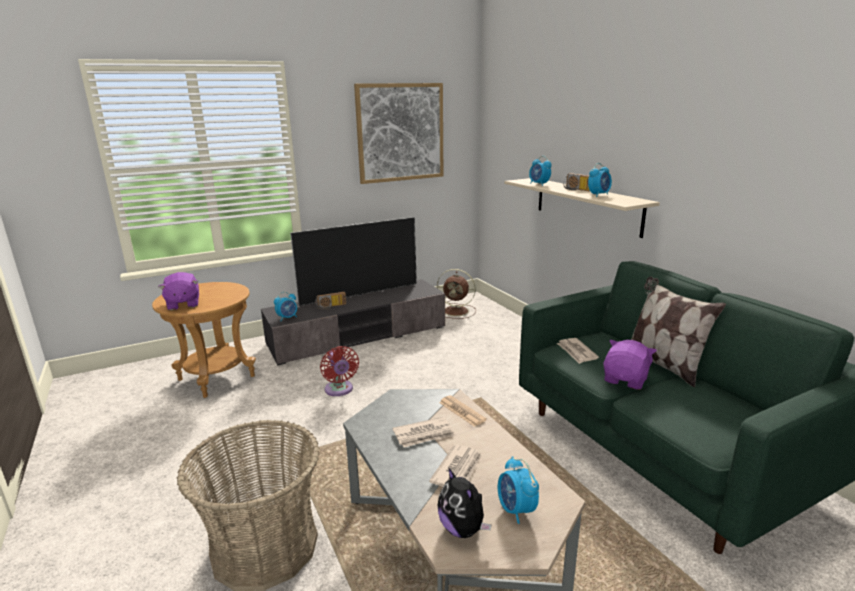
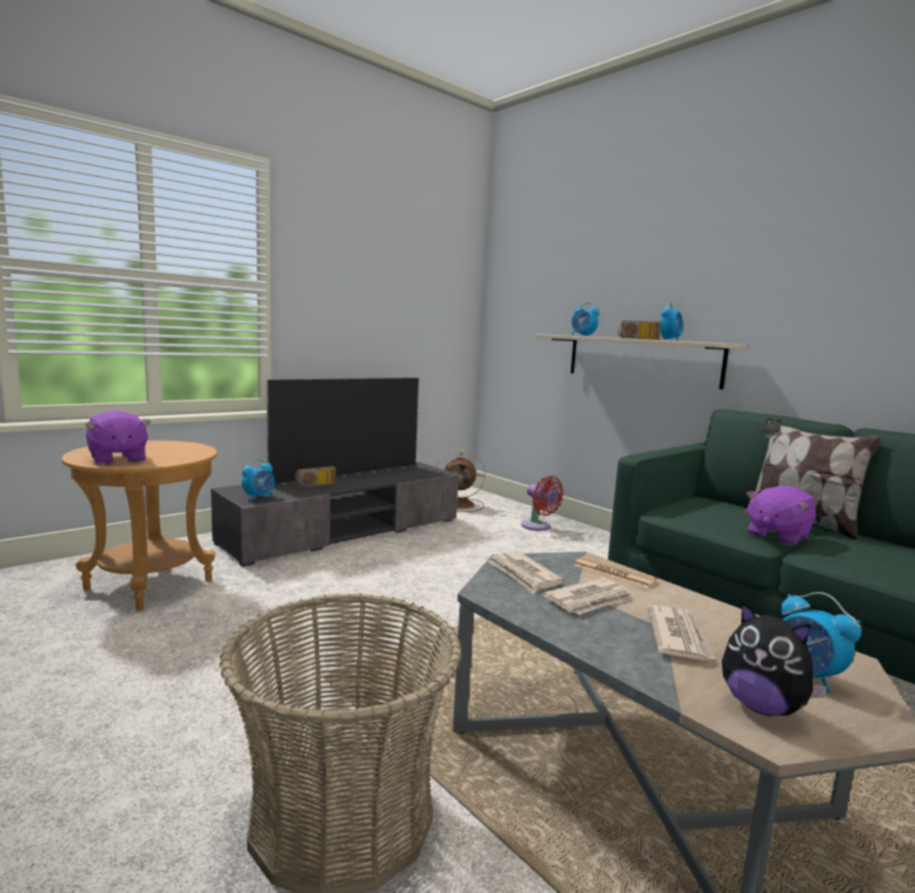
camera: 15 degrees left, 10 degrees down
red fan [320,346,359,396] -> red fan moved to [521,476,564,531]
picture [354,83,443,184] -> none
newspaper [557,338,599,364] -> newspaper moved to [488,551,564,593]
purple plush toy [603,340,657,390] -> purple plush toy turned 150 degrees counterclockwise [746,486,816,545]

